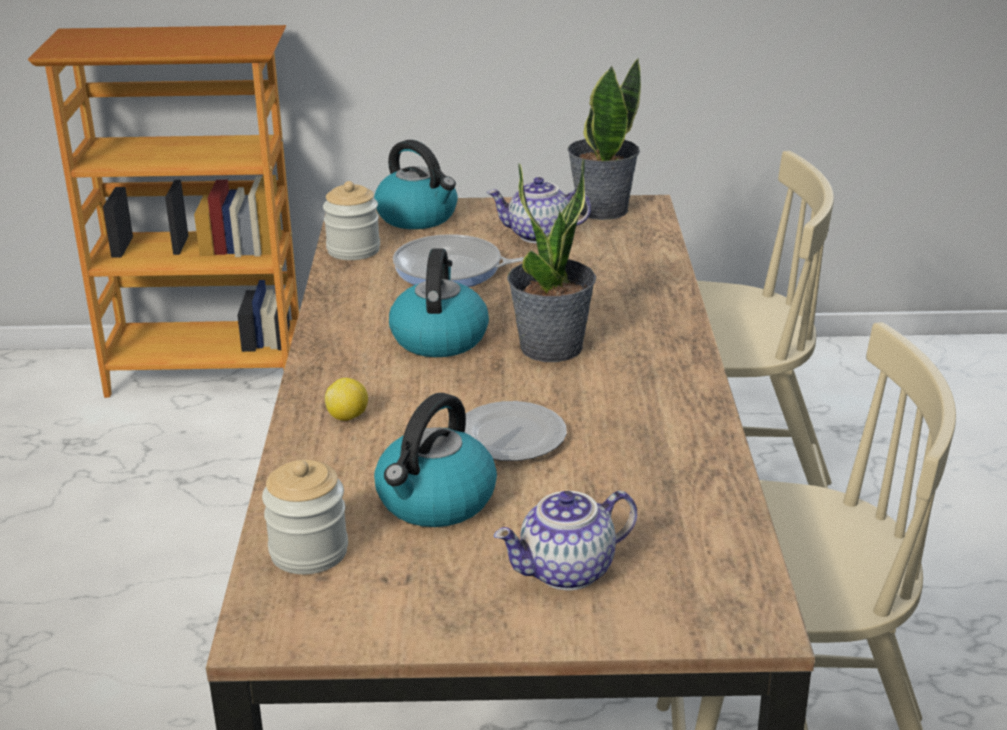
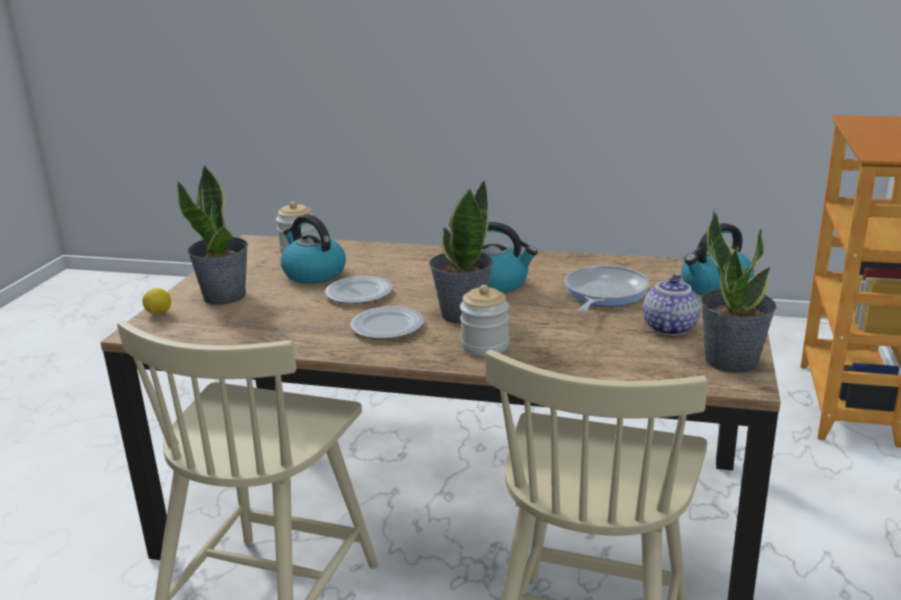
camera: 105 degrees right, 5 degrees down
jar [323,181,380,260] -> jar moved to [460,285,509,356]
lemon [325,378,368,421] -> lemon moved to [142,288,171,314]
teapot [494,491,637,590] -> potted plant [177,165,248,305]
none -> plate [350,306,424,339]

